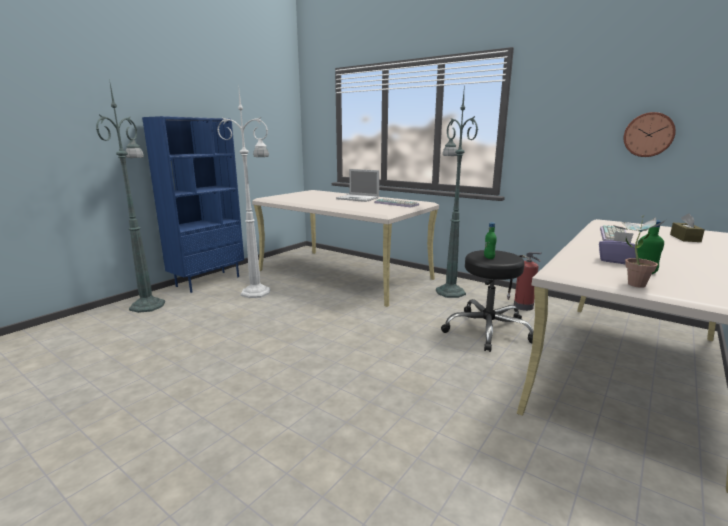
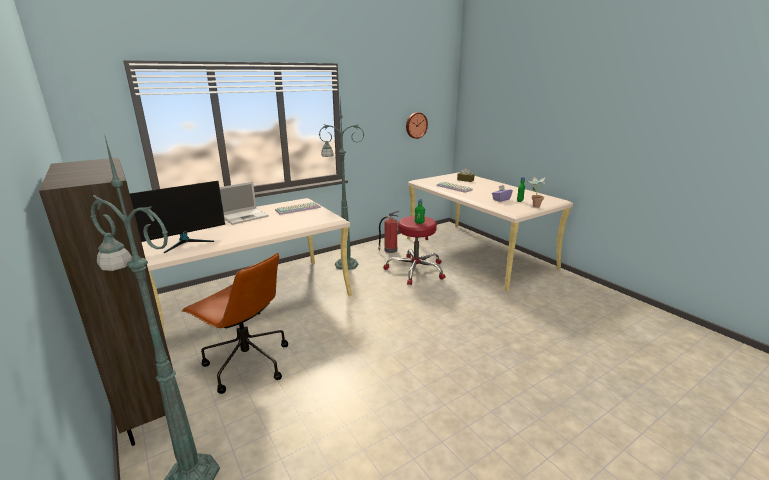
camera: 70 degrees left, 5 degrees up
blue bookcase [142,116,244,293] -> brown bookcase [39,158,173,446]
white floor lamp [217,83,271,298] -> brown office chair [182,253,288,394]
black stool [441,250,533,352] -> red stool [383,216,445,285]
none -> monitor [130,181,225,253]

